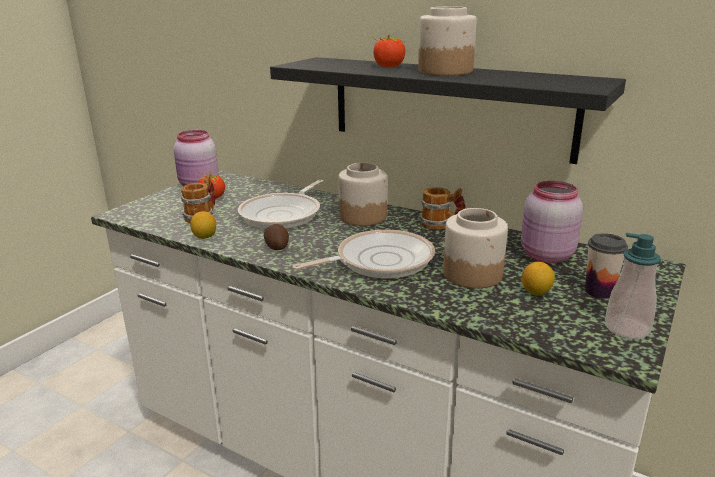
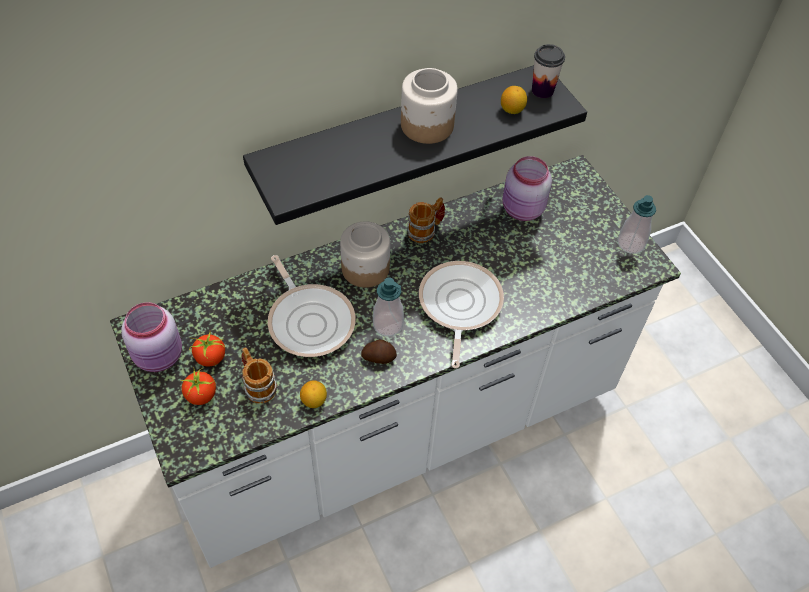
camera: 60 degrees left, 30 degrees up
tomato [372,35,405,67] -> tomato moved to [180,368,216,405]
jar [443,208,508,288] -> none
lemon [522,262,555,296] -> lemon moved to [501,86,527,114]
cup [585,233,628,299] -> cup moved to [532,44,565,98]
none -> soap dispenser [373,278,404,336]

